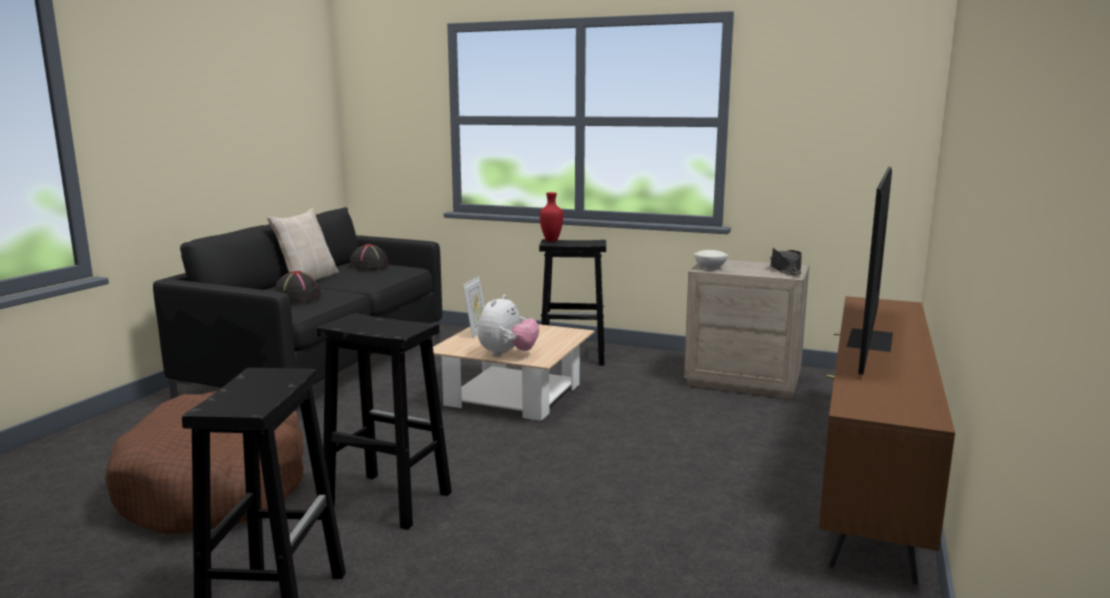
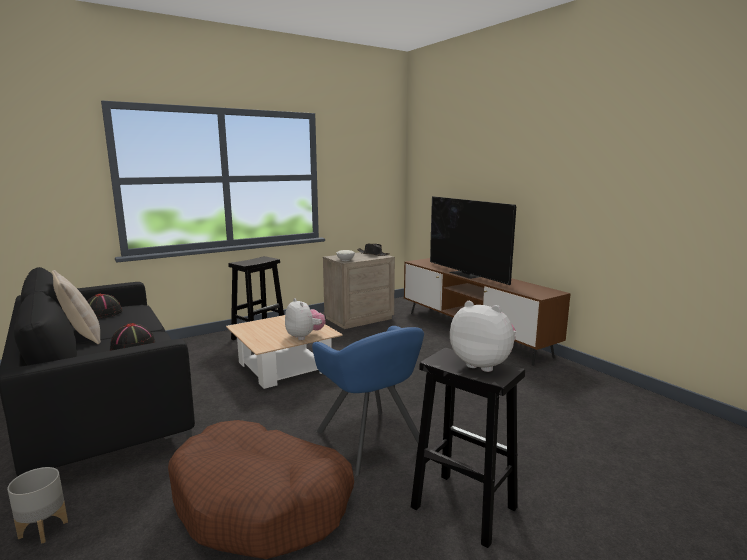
camera: 55 degrees left, 0 degrees up
black stool [317,313,452,530] -> blue armchair [312,326,424,476]
picture frame [463,276,485,338] -> none
red vase [540,192,564,242] -> none
none -> grey planter [7,467,68,544]
none -> plush toy [450,301,516,372]

